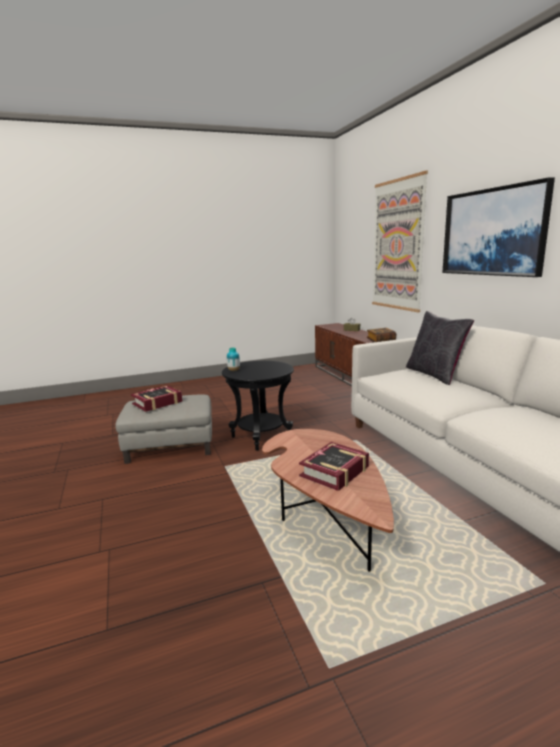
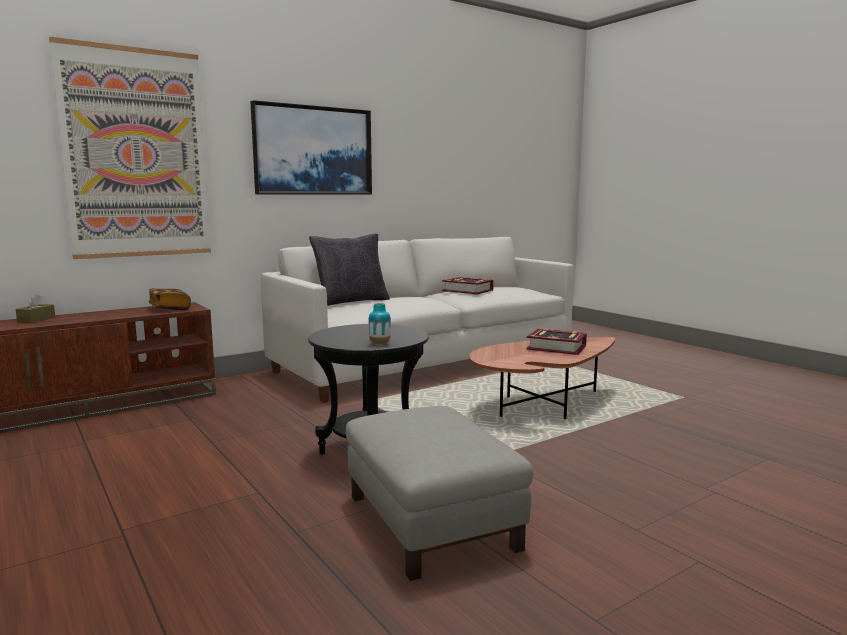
camera: 105 degrees left, 5 degrees down
book [131,385,183,412] -> book moved to [442,277,494,294]

